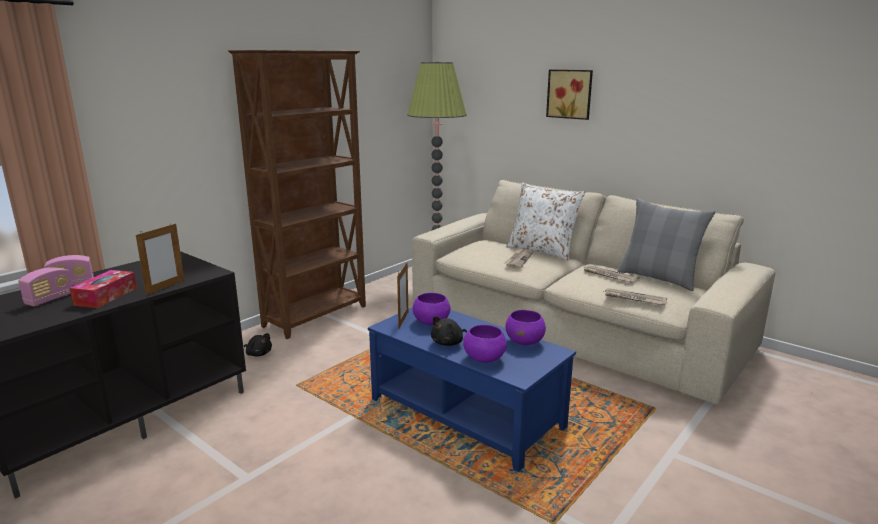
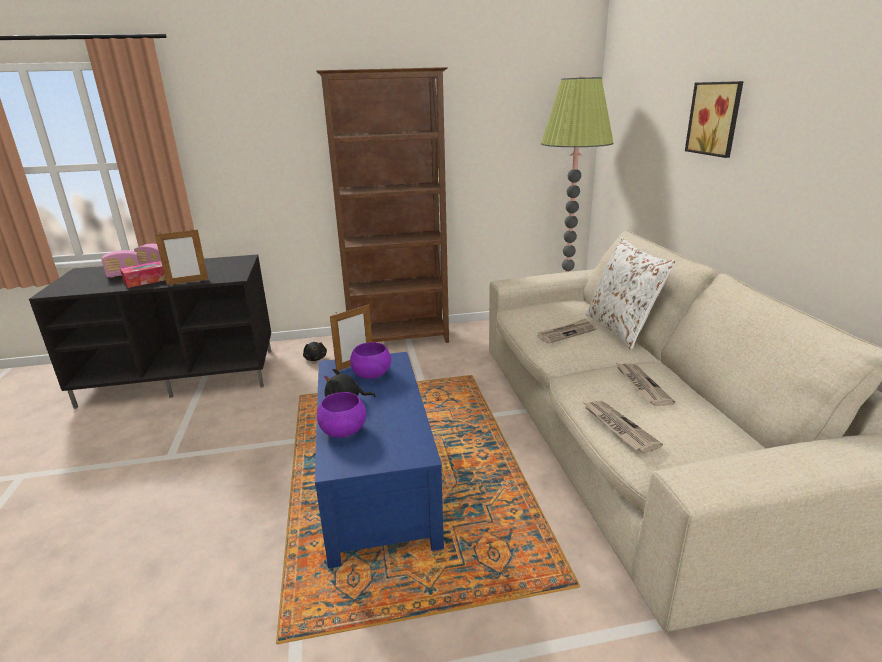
camera: 40 degrees right, 5 degrees up
purple bowl [505,310,546,345] -> none
grey pillow [618,198,715,291] -> none

